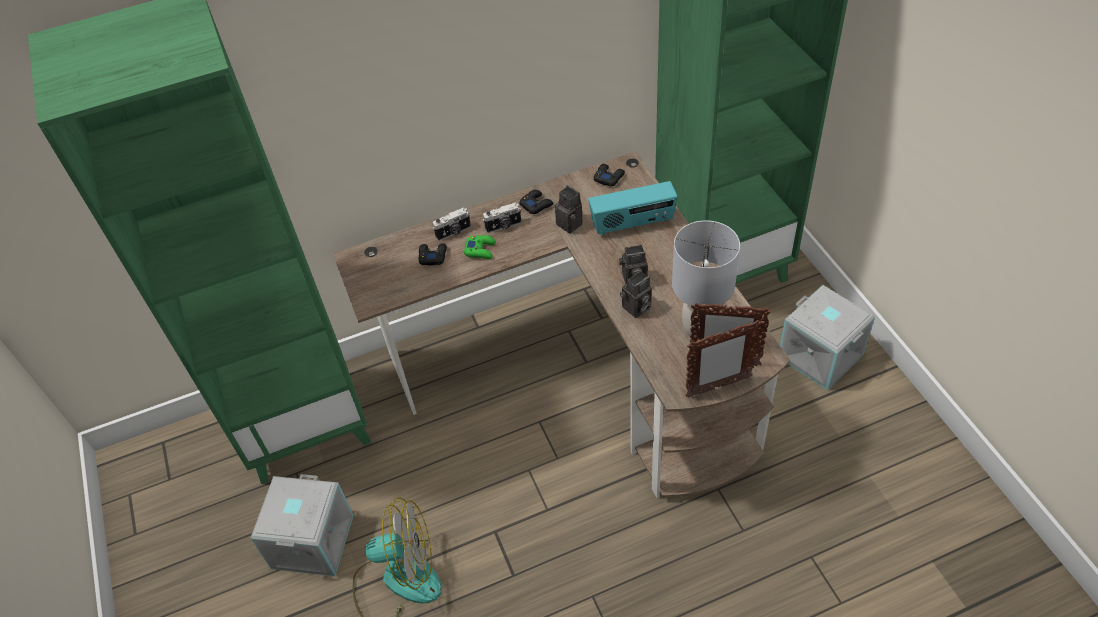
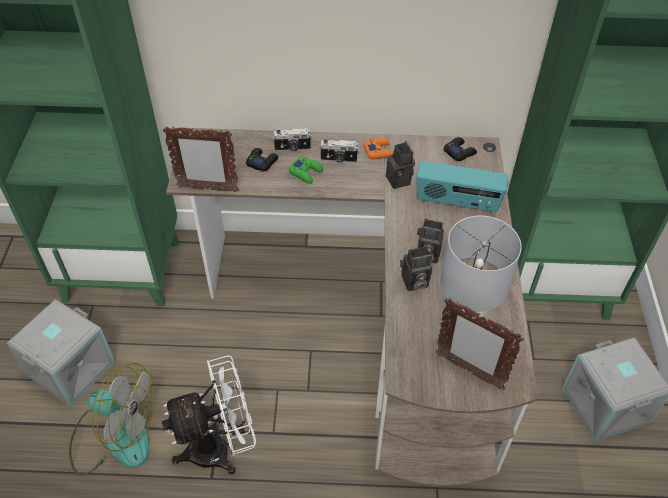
camera: 20 degrees right, 0 degrees up
black game controller [519,190,553,214] -> orange game controller [363,137,393,160]
picture frame [685,320,761,398] -> picture frame moved to [163,126,239,192]
none -> white fan [162,355,256,475]

